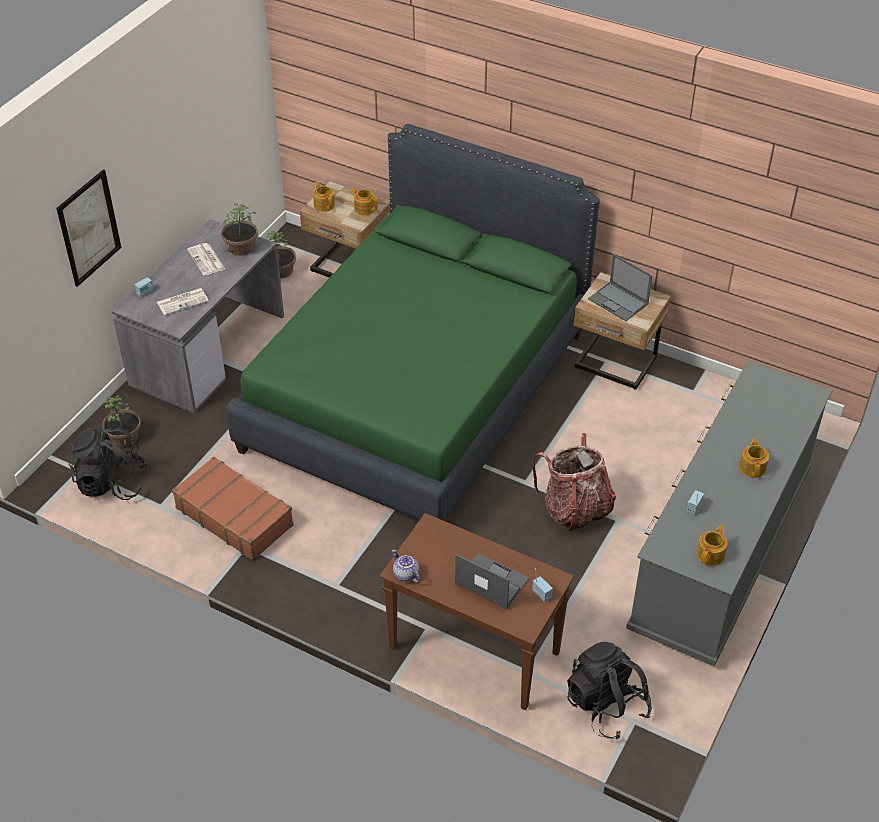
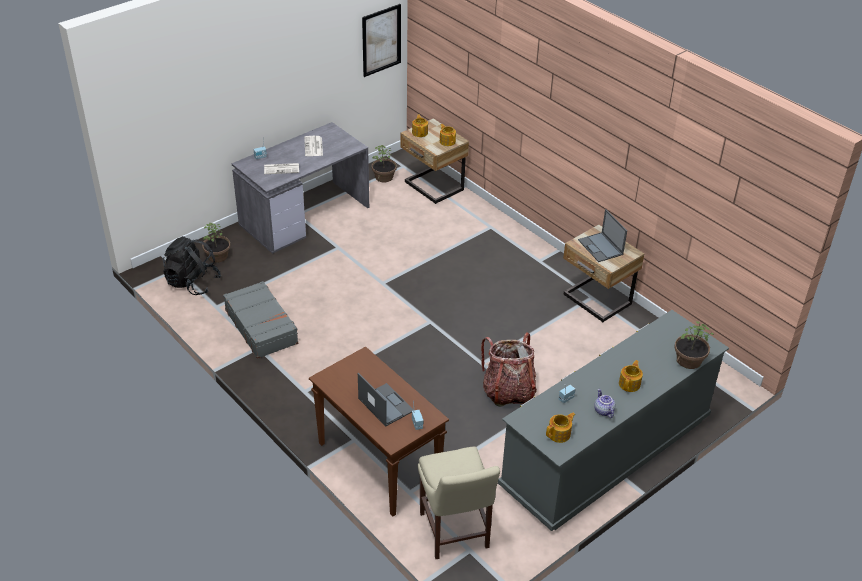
camera: 20 degrees right, 5 degrees down
picture [56,169,121,287] -> picture moved to [362,4,401,77]
brown suitcase [172,456,294,561] -> grey suitcase [223,281,298,359]
potted plant [221,203,258,256] -> potted plant moved to [674,321,714,369]
green bed [226,124,600,522] -> none
teapot [392,549,420,583] -> teapot moved to [594,389,615,418]
black backpack [567,642,652,739] -> beige chair [418,446,500,559]

